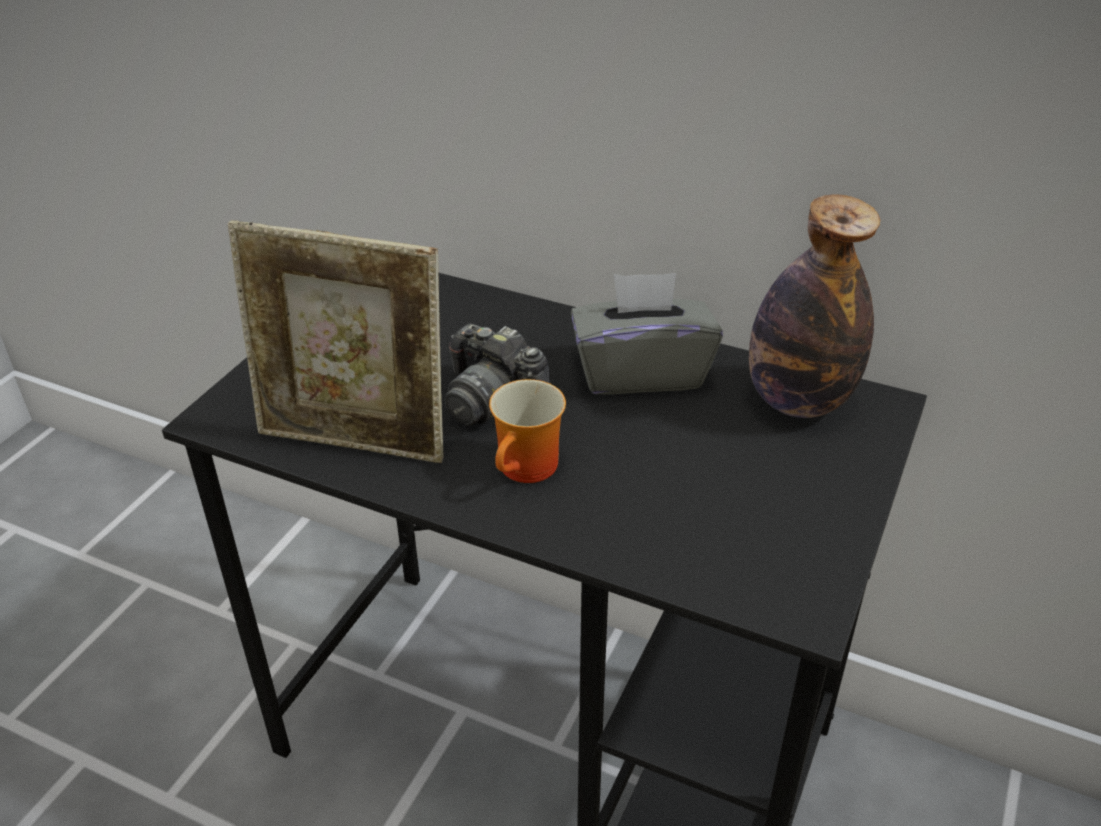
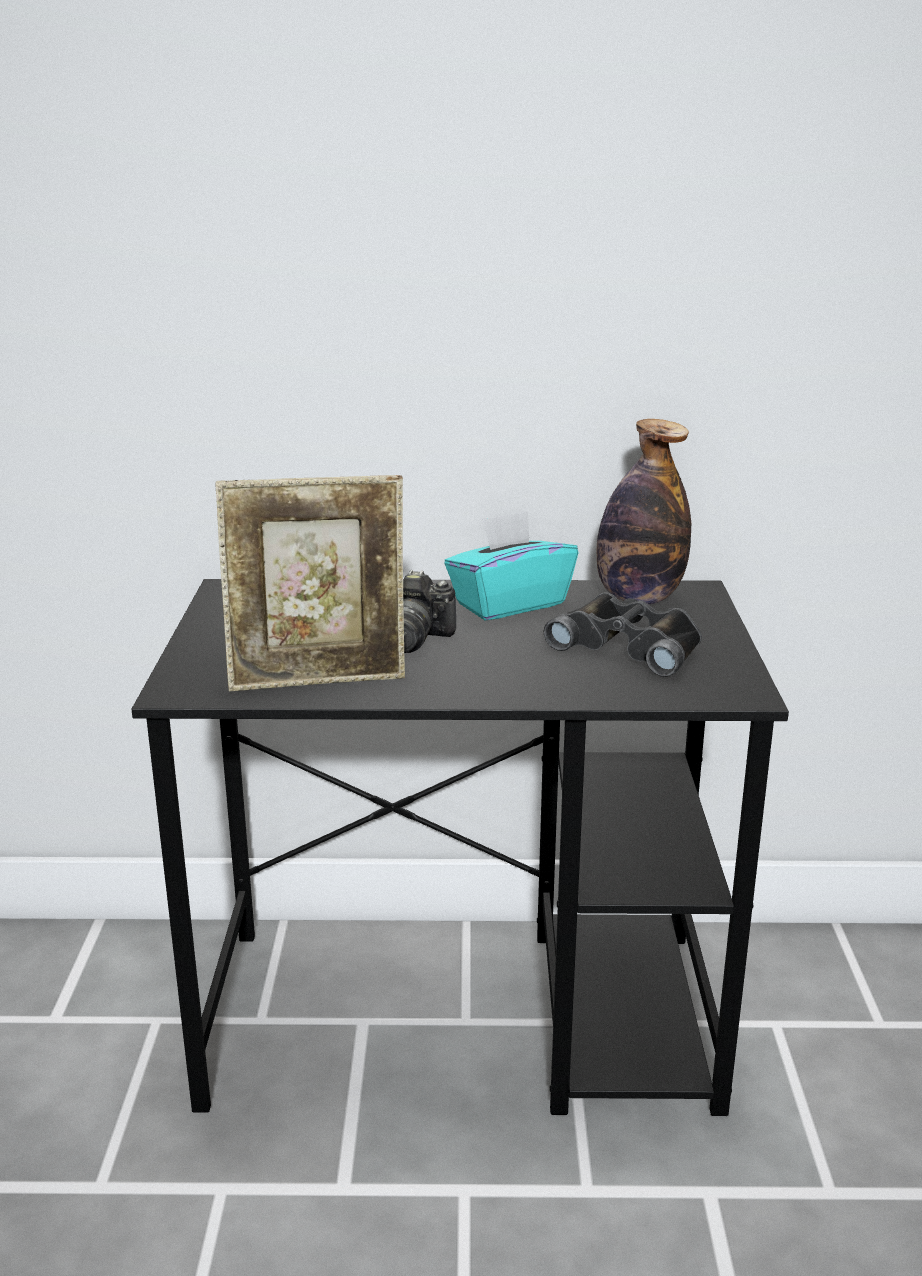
camera: 25 degrees left, 15 degrees down
mug [489,379,566,483] -> none
grey tissue box [571,273,723,395] -> turquoise tissue box [445,511,578,620]
none -> black binoculars [544,592,702,677]

